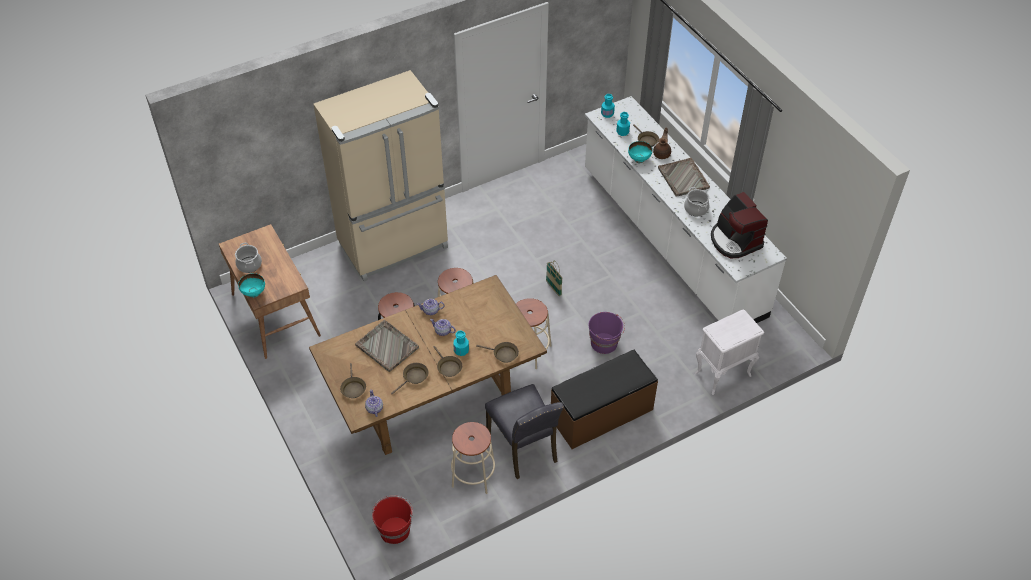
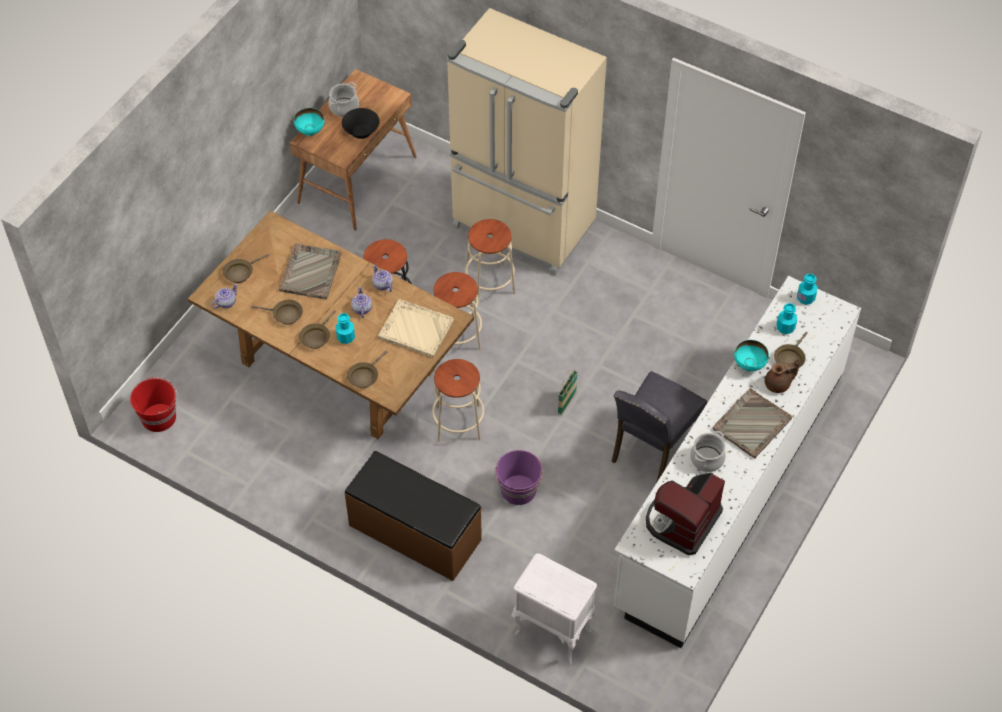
camera: 60 degrees right, 5 degrees up
beige stool [451,422,495,494] -> beige stool moved to [465,219,516,304]
brown frying pan [476,342,519,363] -> brown frying pan turned 45 degrees clockwise [347,351,387,388]
grey chair [485,384,564,479] -> grey chair moved to [611,371,707,483]
none -> black bowl [342,108,380,139]
none -> beige tray [378,299,454,357]

